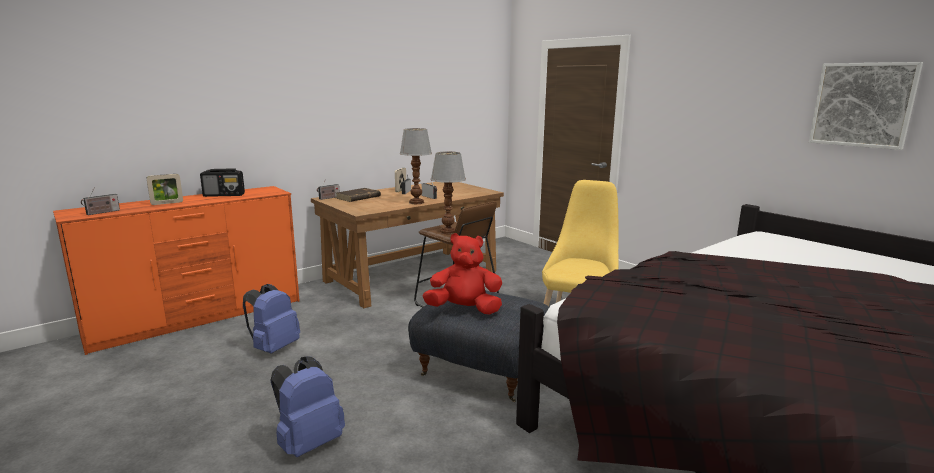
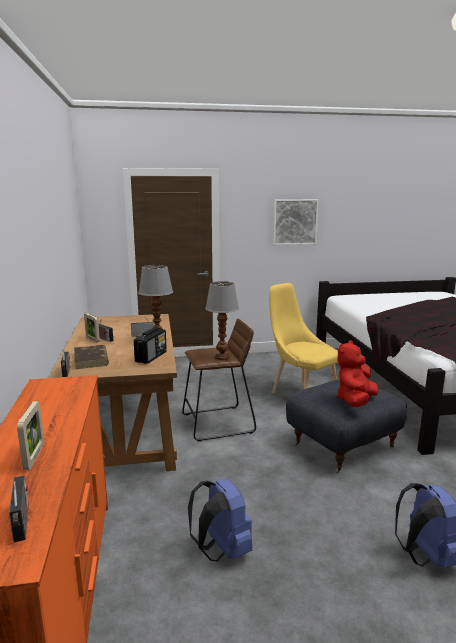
camera: 60 degrees left, 0 degrees up
radio [200,168,245,197] -> radio moved to [134,327,167,364]
picture [809,62,923,150] -> picture moved to [273,199,319,245]

